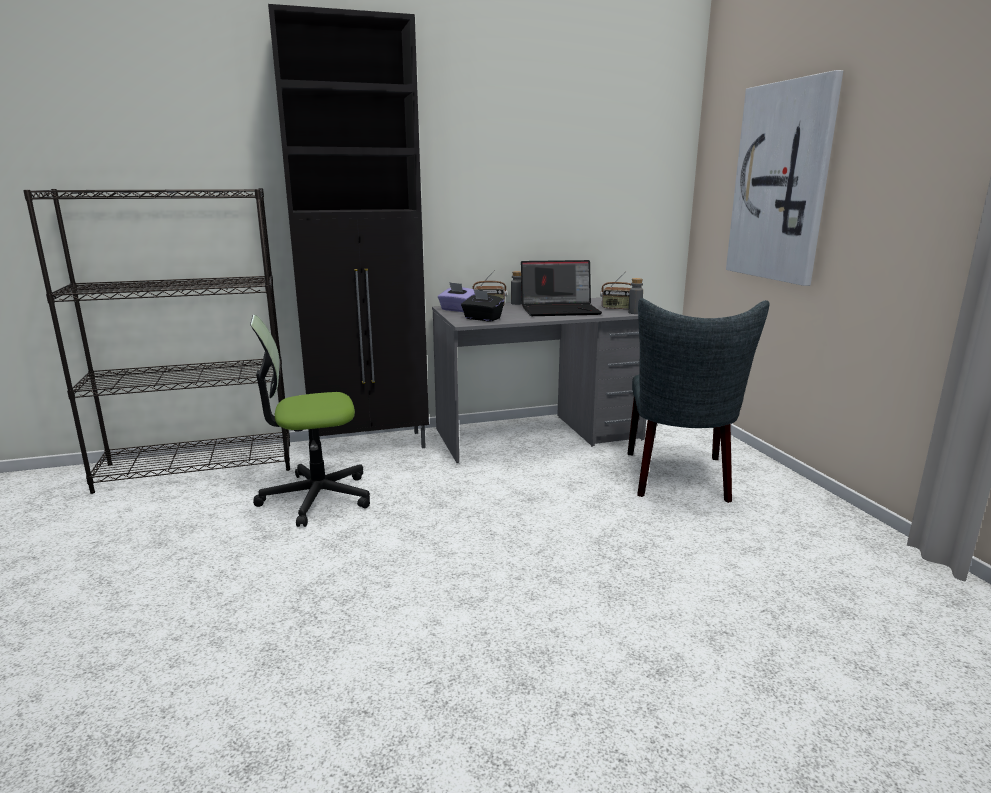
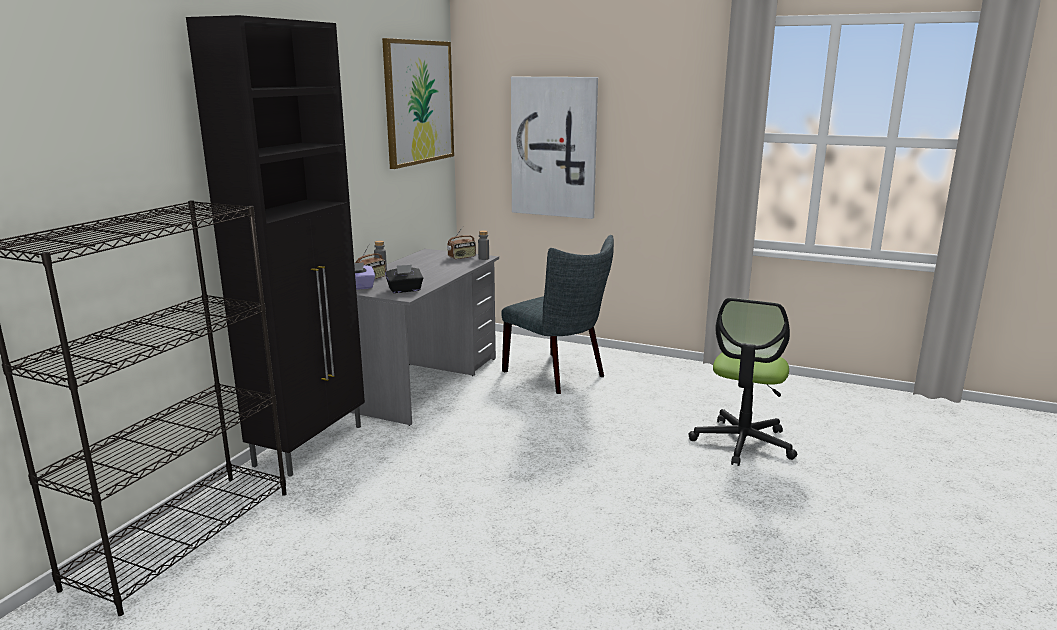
camera: 50 degrees left, 0 degrees up
office chair [250,315,370,527] -> office chair moved to [688,298,797,466]
laptop [521,260,602,316] -> none
none -> picture [382,38,454,169]

